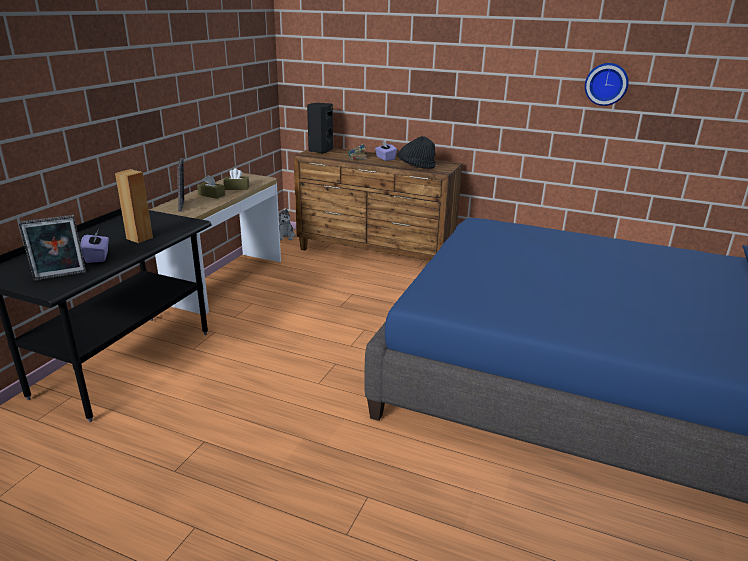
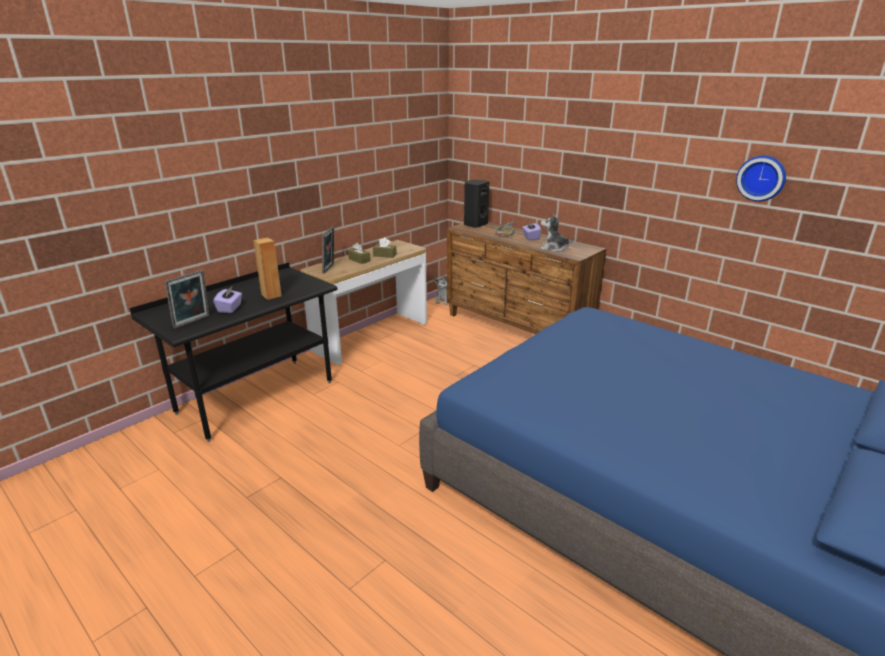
camera: 20 degrees right, 0 degrees up
picture frame [18,215,86,281] -> picture frame turned 45 degrees counterclockwise [165,270,210,329]
black hat [398,136,436,169] -> plush toy [540,213,575,252]

